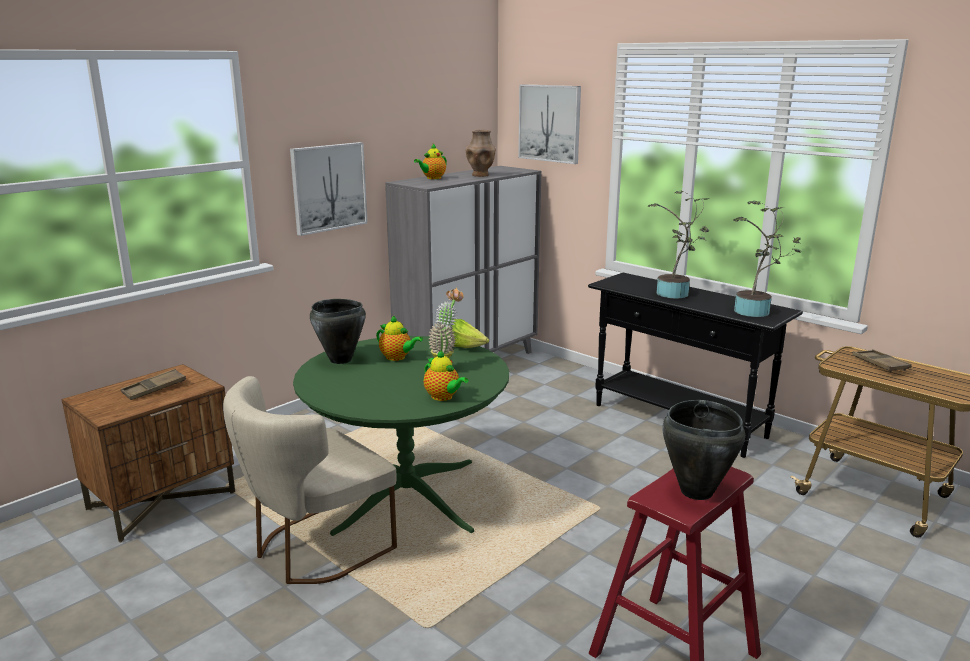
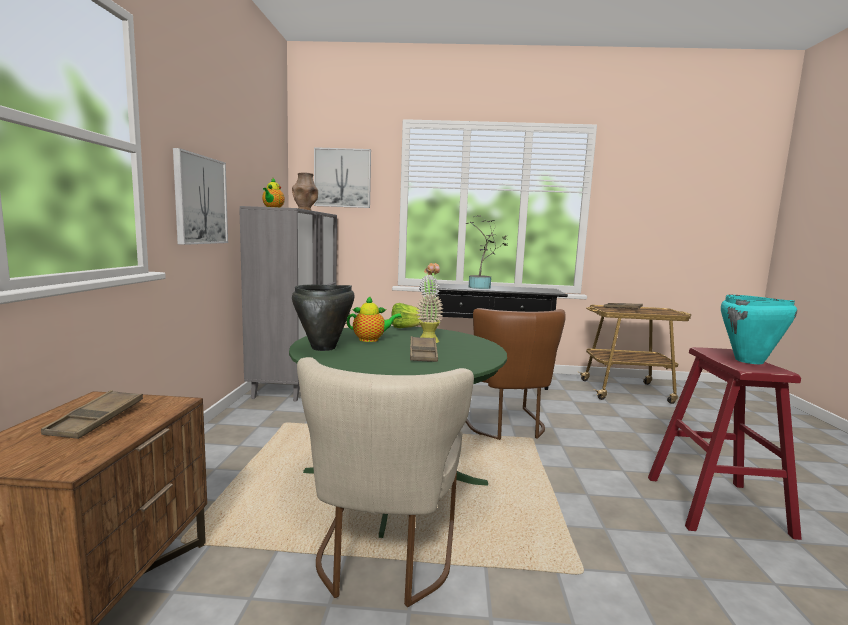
camera: 40 degrees left, 10 degrees down
teapot [424,350,469,401] -> none
black cooking pot [662,400,745,500] -> turquoise cooking pot [721,294,797,364]
potted plant [733,201,802,317] -> none
none -> brown tray [410,336,438,362]
none -> brown chair [466,308,566,440]

